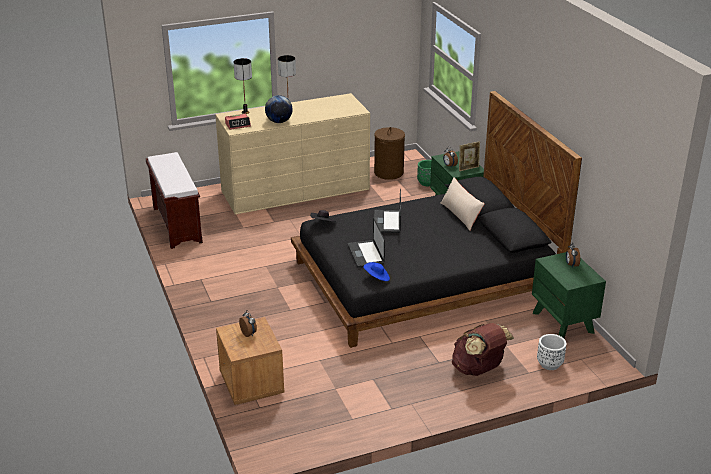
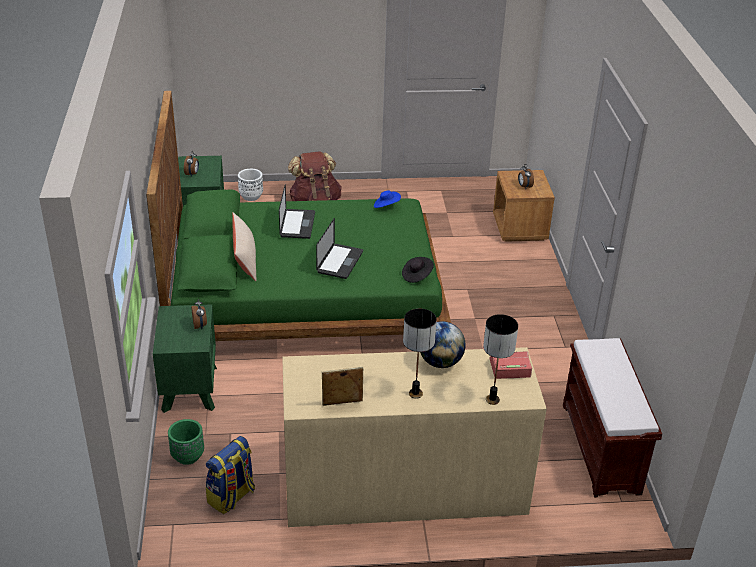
camera: 165 degrees left, 5 degrees up
black bed [291,91,582,348] -> green bed [146,91,451,341]
laptop [348,218,385,268] -> laptop moved to [279,184,315,239]
brown laundry basket [374,127,405,180] -> backpack [206,436,255,514]
picture frame [459,141,480,172] -> picture frame moved to [322,367,363,406]

